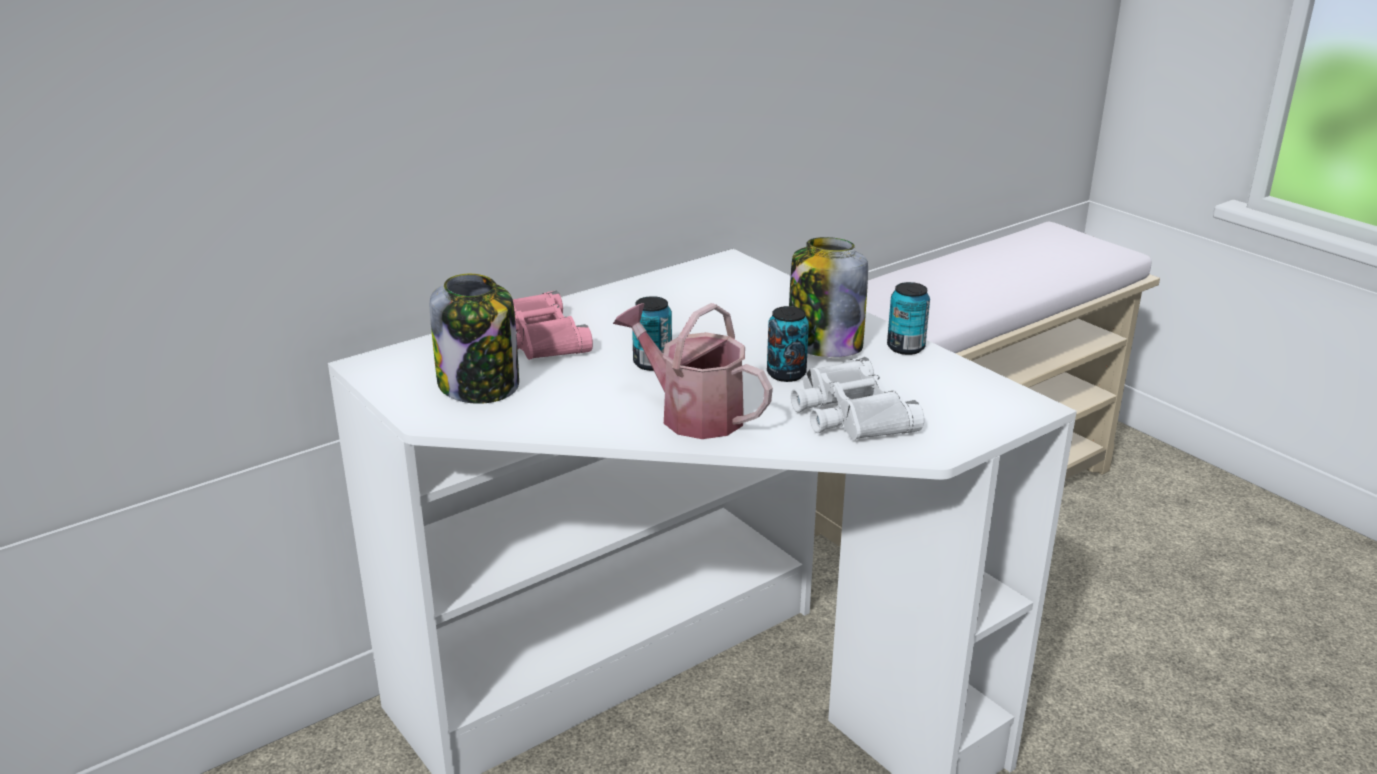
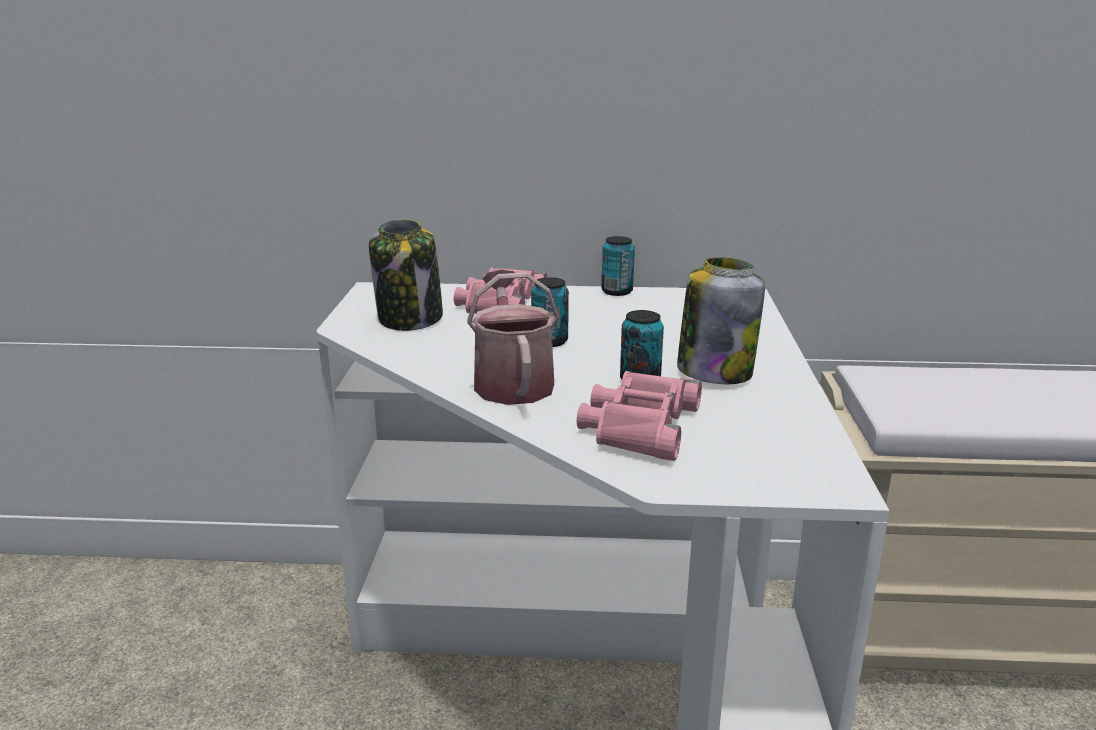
camera: 40 degrees right, 5 degrees down
white binoculars [791,357,924,440] -> pink binoculars [577,371,702,461]
can [887,282,930,355] -> can moved to [602,236,635,296]

